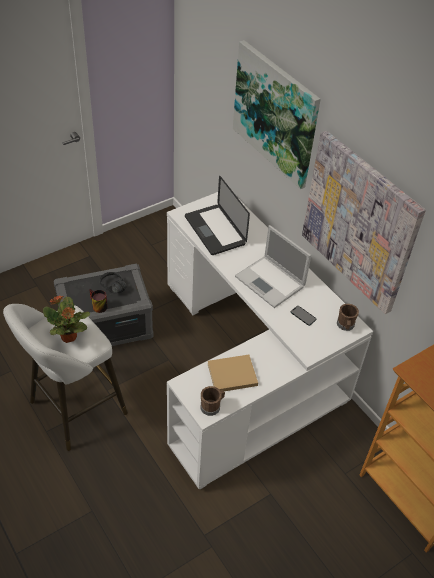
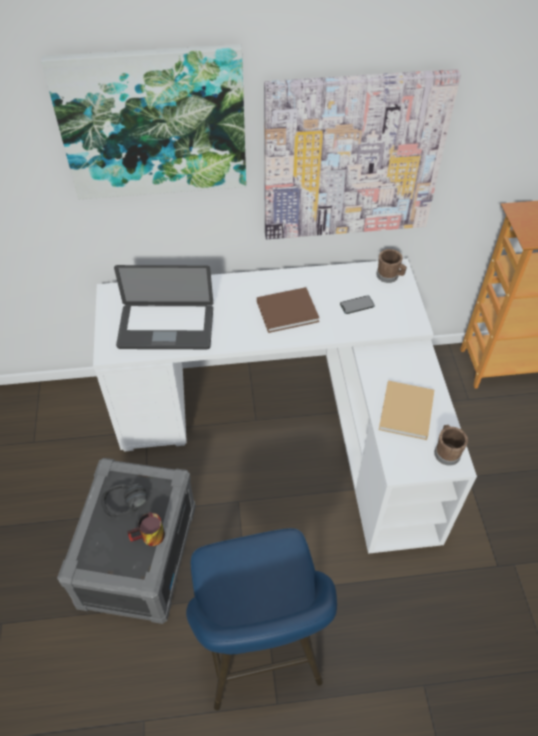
camera: 60 degrees left, 5 degrees up
white stool [3,304,128,451] -> blue stool [186,528,337,710]
potted plant [43,295,90,343] -> none
laptop [235,225,311,308] -> brown book [257,287,319,333]

